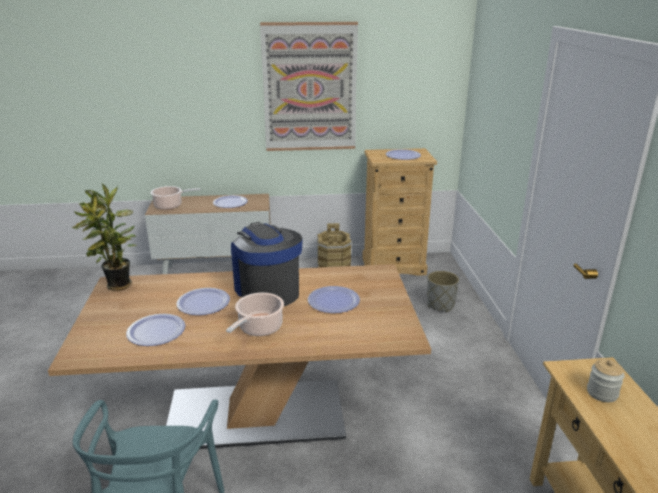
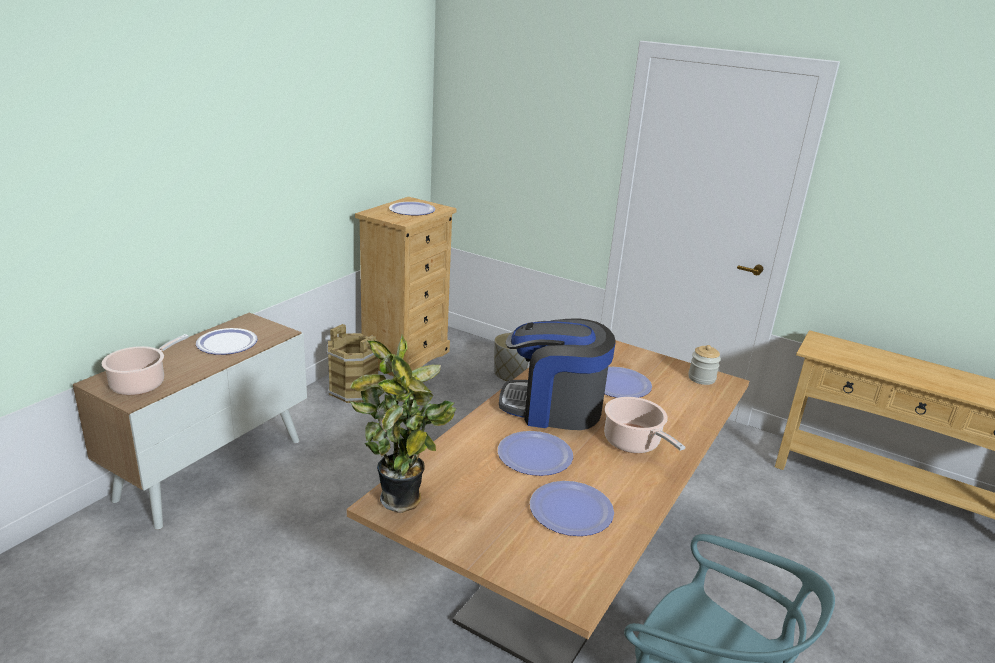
camera: 55 degrees left, 0 degrees up
picture [260,22,358,151] -> none
jar [587,359,625,402] -> jar moved to [688,345,721,385]

